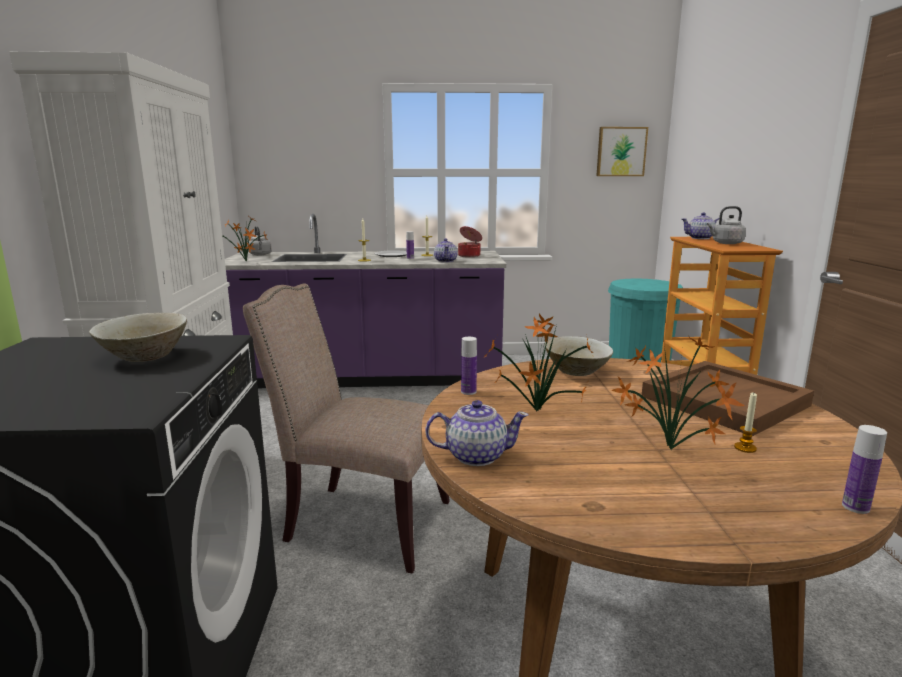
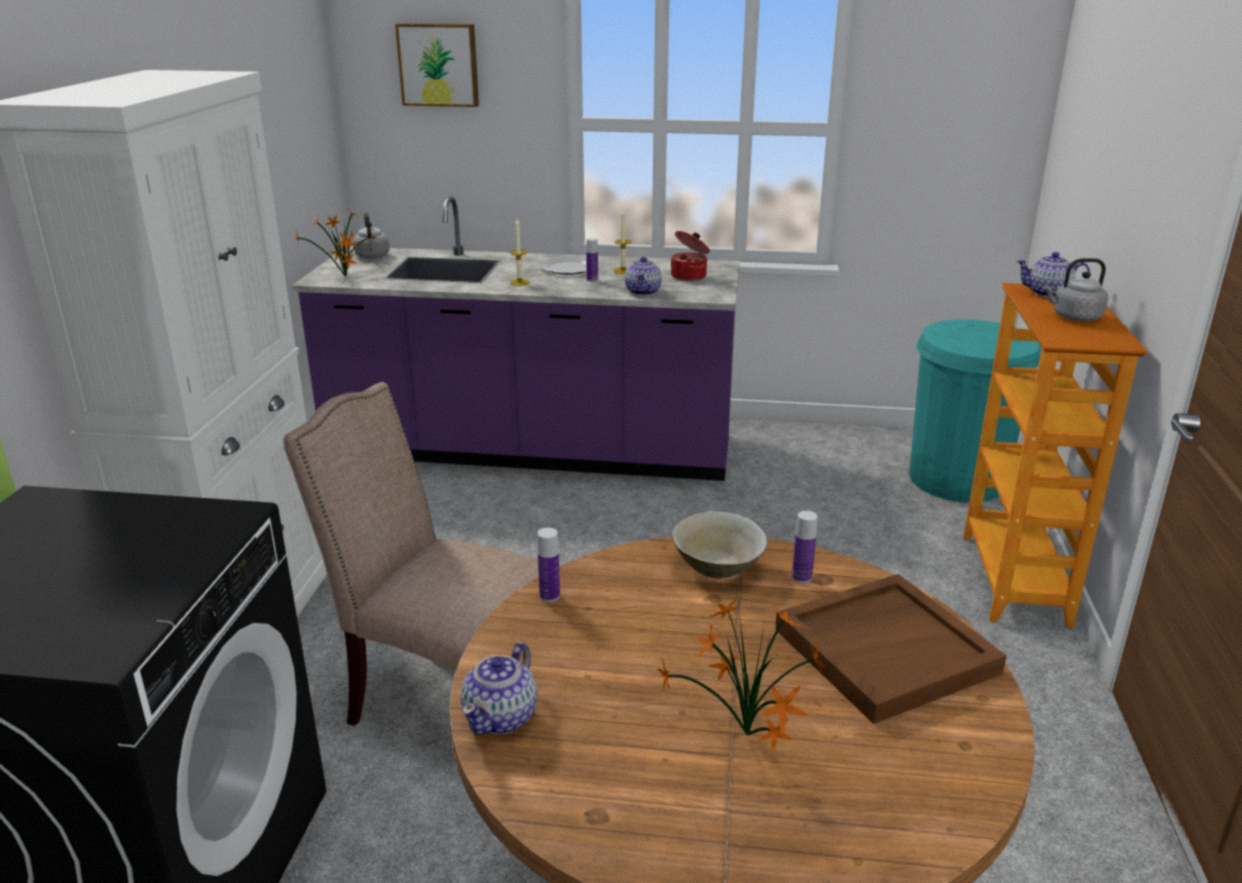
camera: 10 degrees right, 10 degrees up
beige bowl [89,313,187,362] -> none
teapot [425,400,528,466] -> teapot turned 105 degrees clockwise [461,642,537,735]
potted plant [484,314,593,412] -> none
picture [597,127,648,176] -> picture moved to [395,23,479,107]
candle [734,393,757,453] -> none
bottle [842,425,887,514] -> bottle moved to [792,511,817,583]

